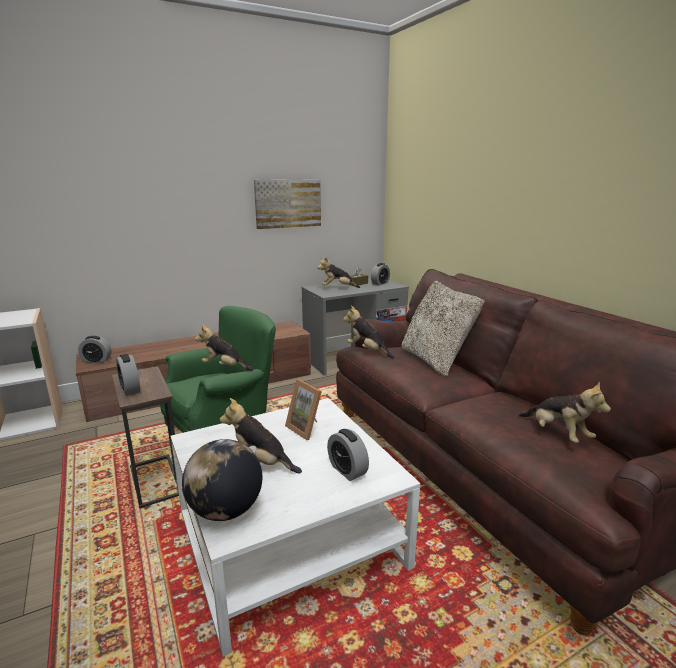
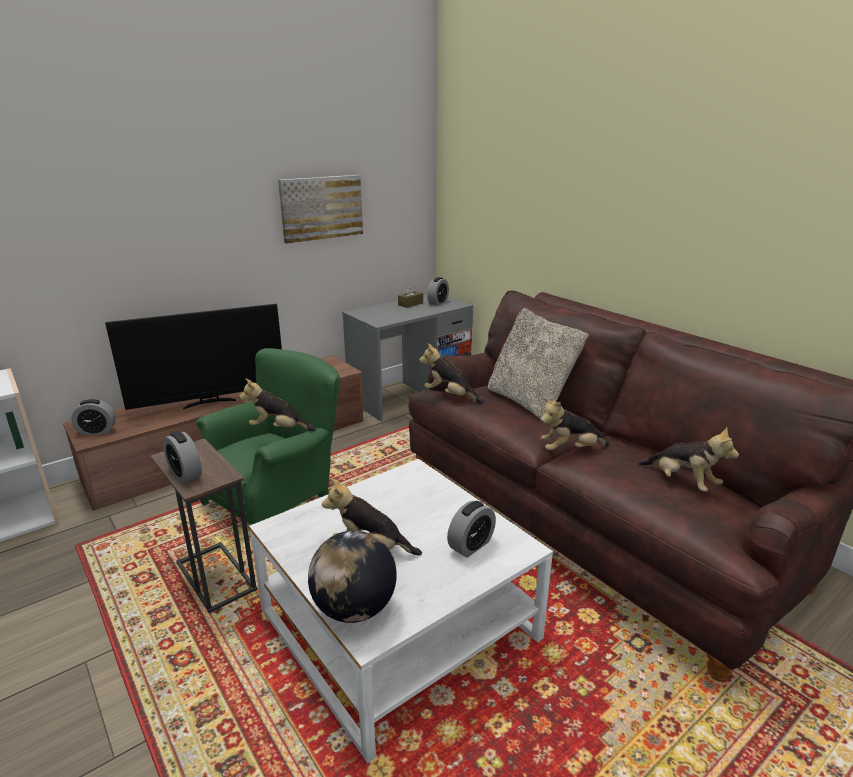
camera: 10 degrees left, 5 degrees up
picture frame [285,379,322,440] -> none
plush toy [318,257,360,288] -> plush toy moved to [540,398,609,450]
alarm clock [327,429,369,481] -> alarm clock turned 90 degrees counterclockwise [447,501,496,558]
none -> television [105,304,282,410]

